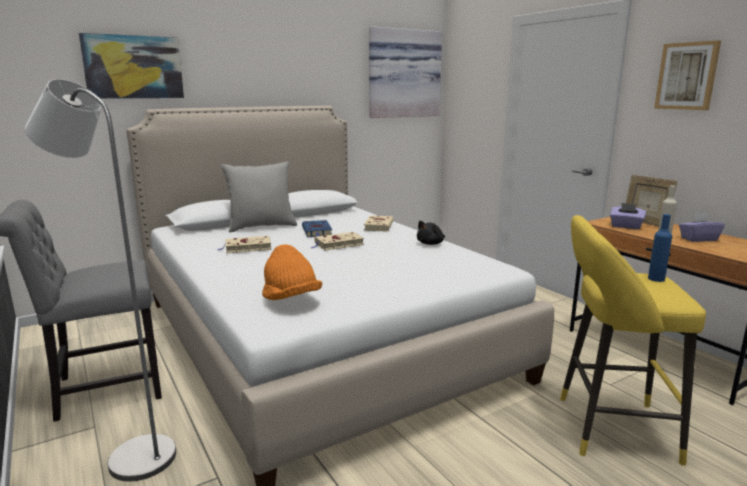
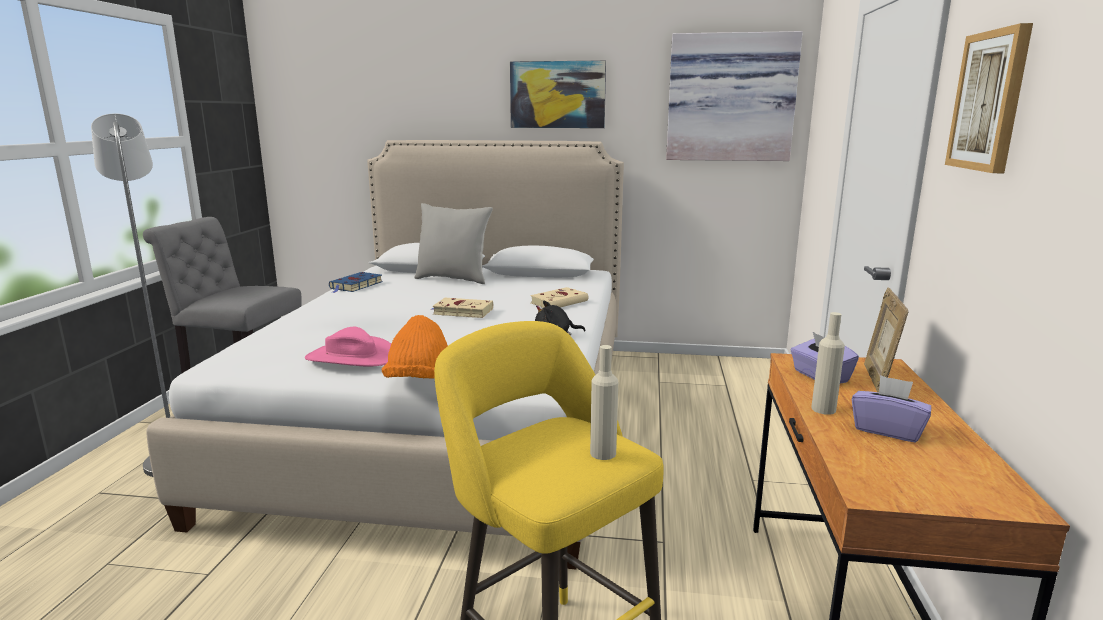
camera: 40 degrees right, 0 degrees up
picture [79,33,184,99] -> picture moved to [510,60,606,128]
beige book [218,236,271,253] -> none
orange hat [262,244,322,300] -> orange hat moved to [382,315,448,379]
blue book [302,220,333,237] -> blue book moved to [329,272,383,293]
blue bottle [648,214,672,282] -> beige bottle [590,345,618,460]
none -> pink hat [305,326,391,366]

